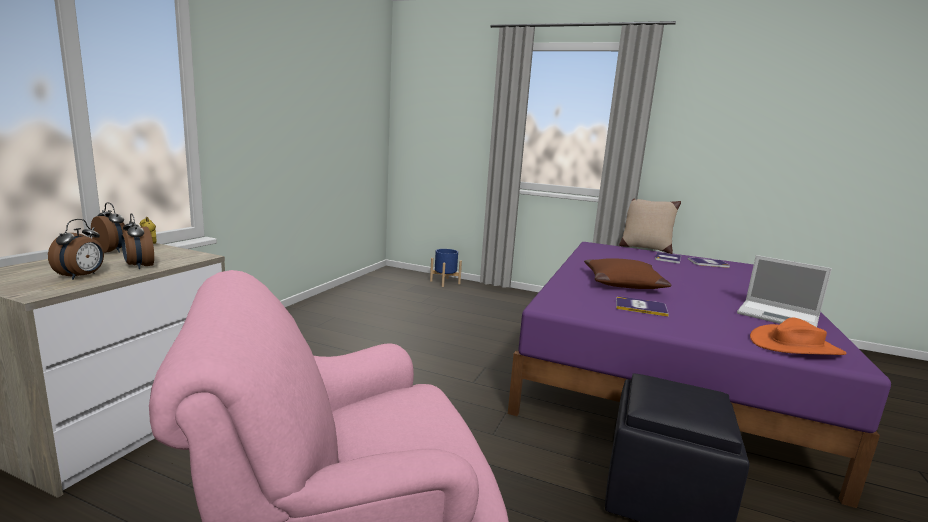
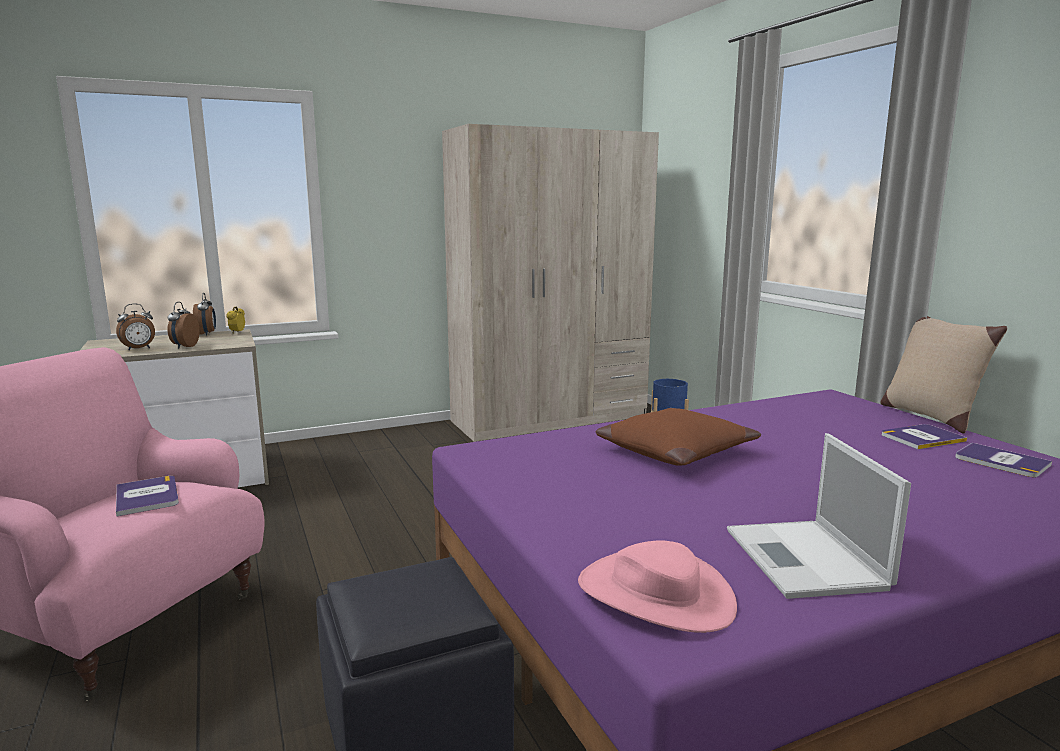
camera: 45 degrees right, 0 degrees up
book [616,296,669,317] -> book moved to [116,476,179,517]
orange hat [750,318,847,355] -> pink hat [578,540,737,633]
none -> beige wardrobe [442,124,659,442]

